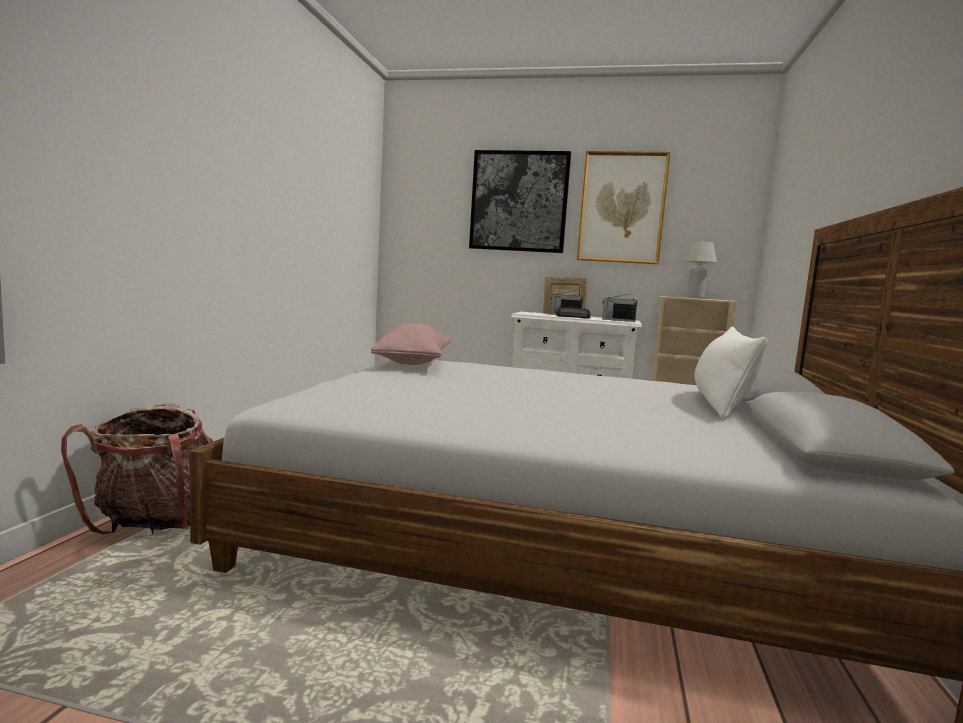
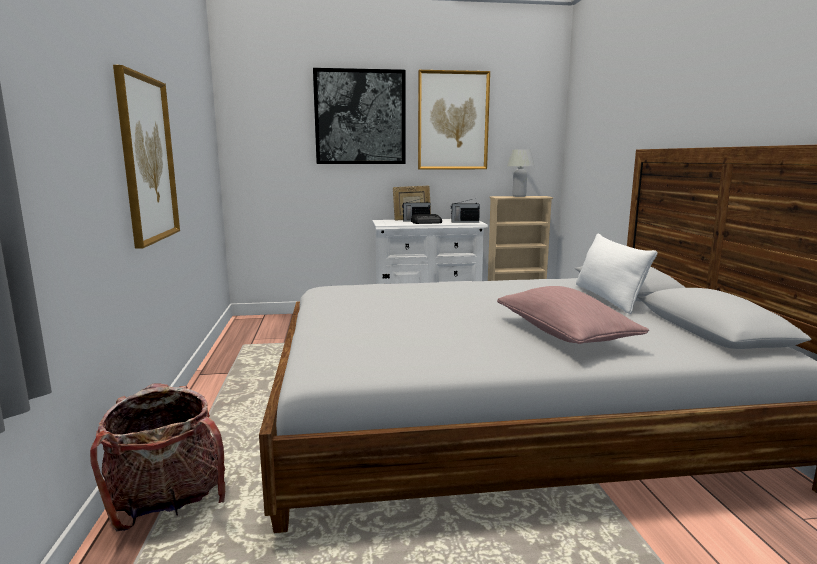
camera: 20 degrees left, 5 degrees up
pink pillow [371,323,451,365] -> pink pillow moved to [497,286,649,344]
none -> picture [113,65,180,249]

